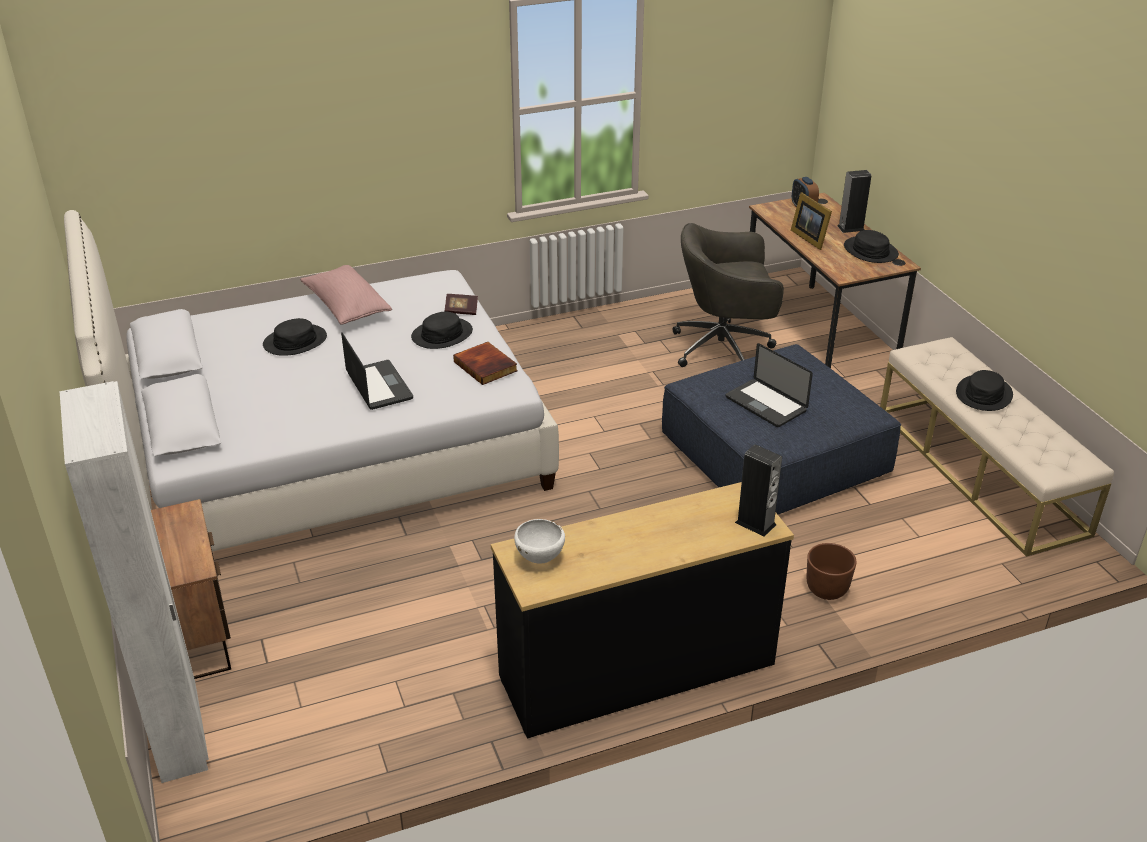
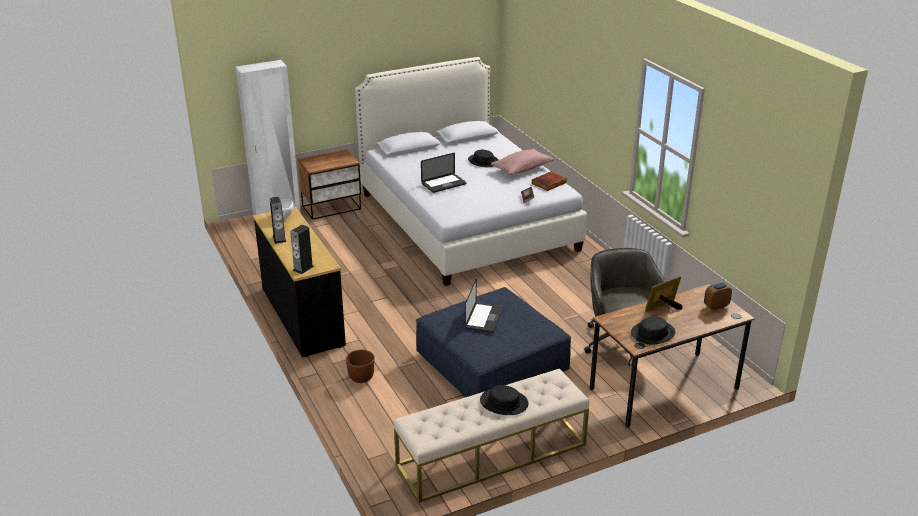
camera: 85 degrees right, 5 degrees down
black hat [411,312,473,349] -> none
book [453,342,518,385] -> book moved to [532,172,567,191]
laptop [725,343,813,427] -> laptop turned 150 degrees clockwise [465,279,503,333]
speaker [837,170,871,233] -> speaker moved to [269,197,286,244]

